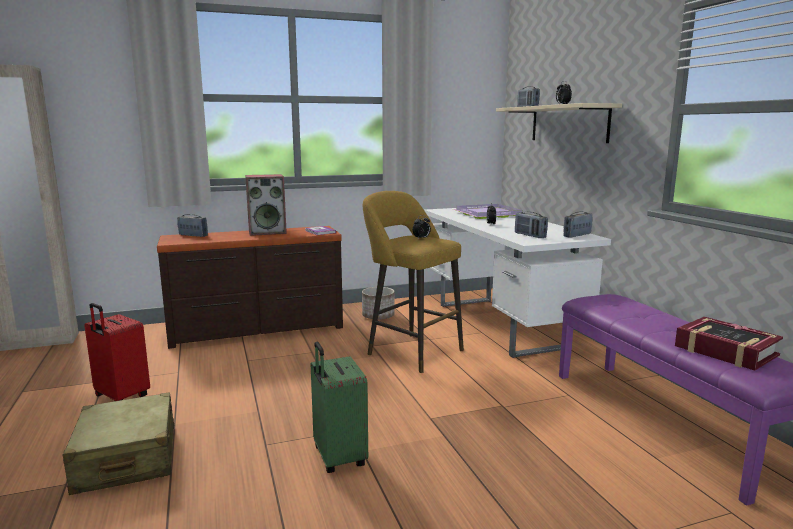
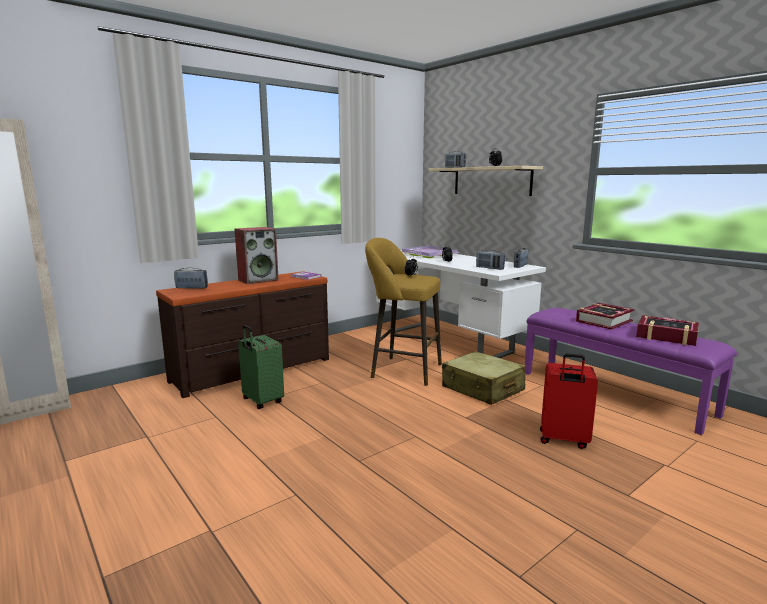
camera: 20 degrees left, 0 degrees up
beige suitcase [63,392,174,495] -> beige suitcase moved to [442,351,526,405]
red suitcase [84,303,150,401] -> red suitcase moved to [540,354,598,449]
green suitcase [311,342,368,473] -> green suitcase moved to [238,325,284,409]
planter [362,287,394,320] -> none
none -> book [576,303,634,330]

